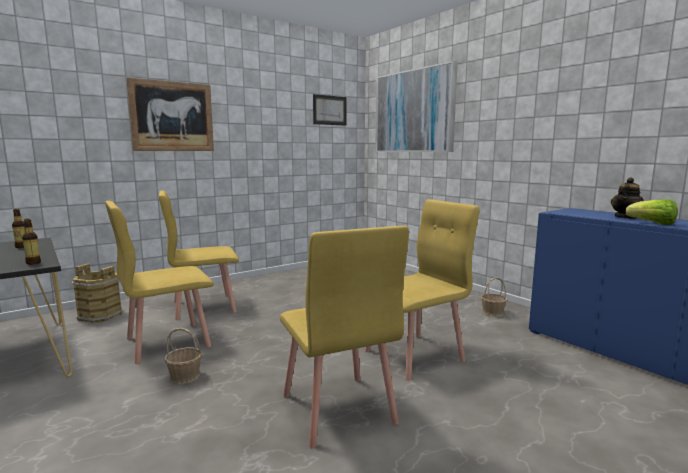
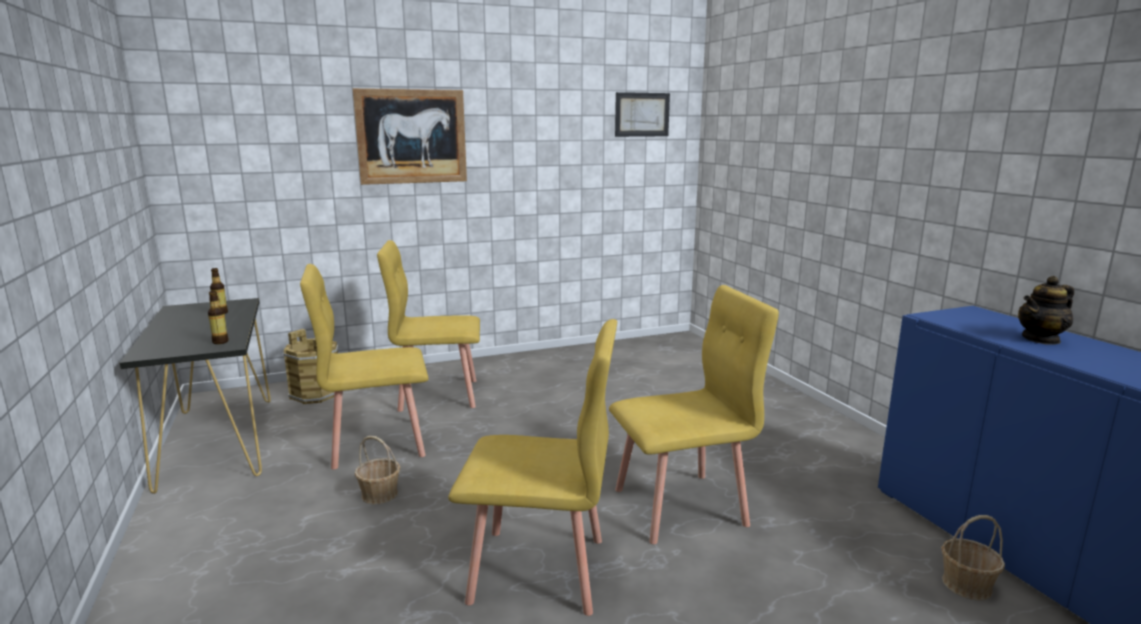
camera: 15 degrees right, 5 degrees up
yellow chair [280,226,409,448] -> yellow chair turned 75 degrees counterclockwise [448,319,617,616]
picture [375,61,458,152] -> none
basket [481,277,508,317] -> basket moved to [941,515,1005,600]
lettuce [625,199,678,225] -> none

